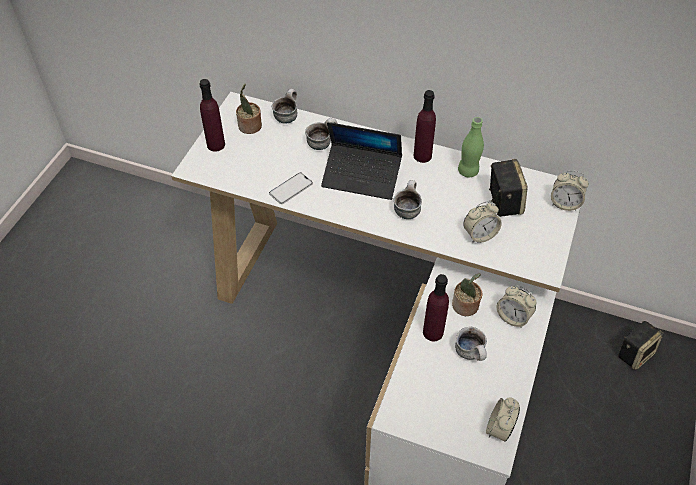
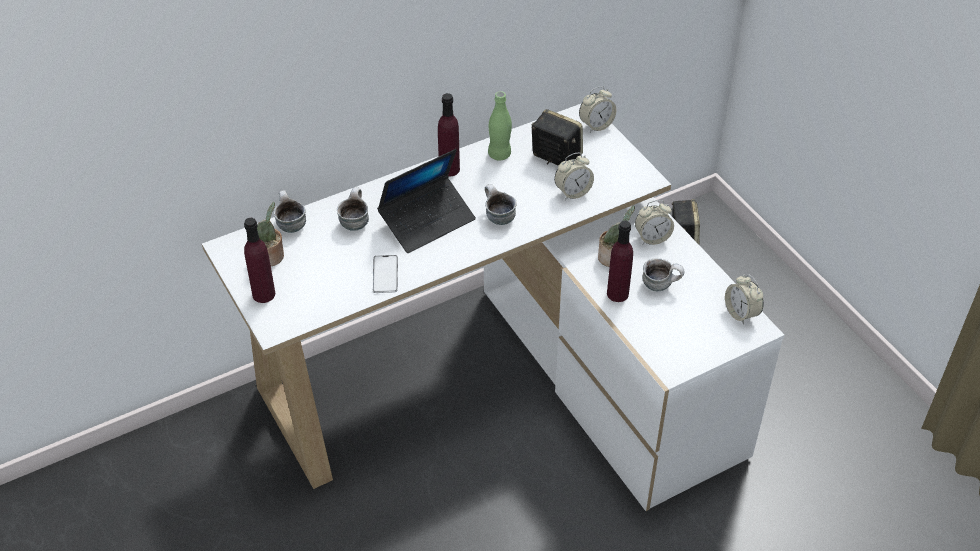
camera: 50 degrees left, 5 degrees down
alarm clock [463,201,502,243] -> alarm clock turned 45 degrees clockwise [554,153,594,200]

